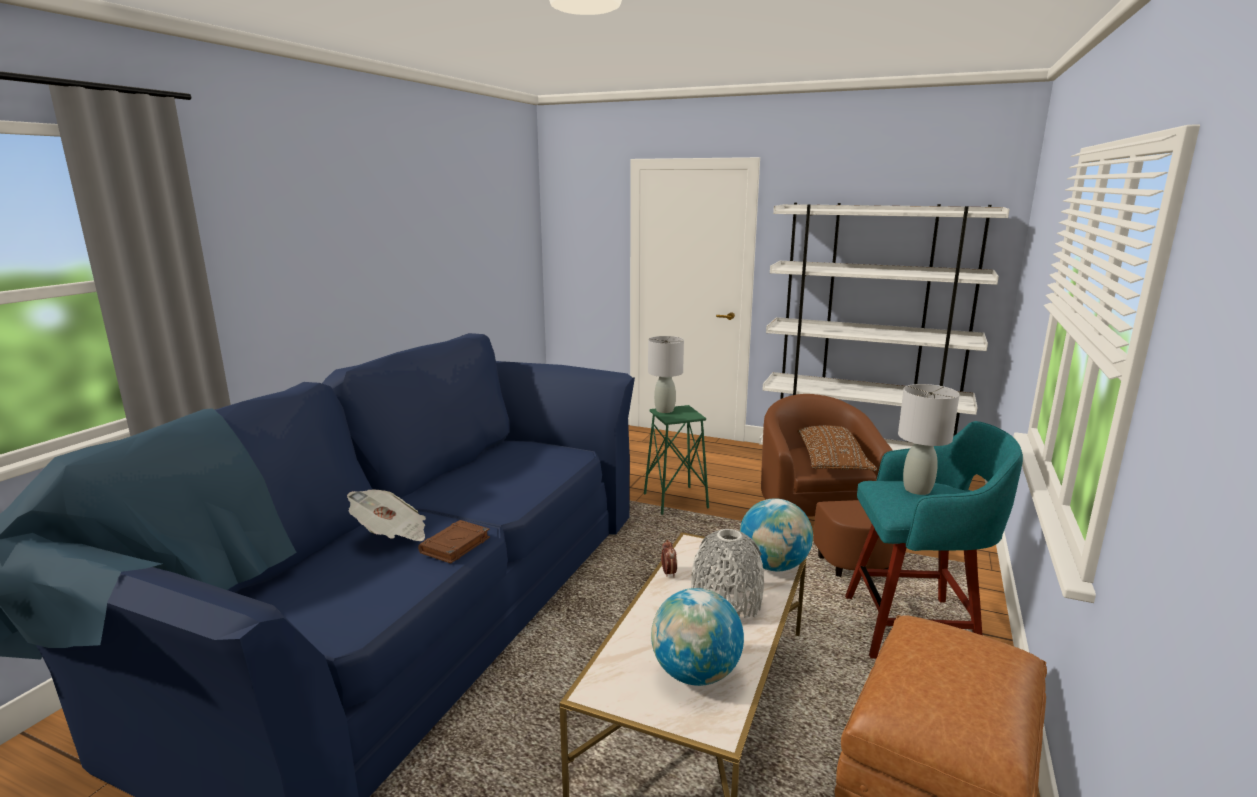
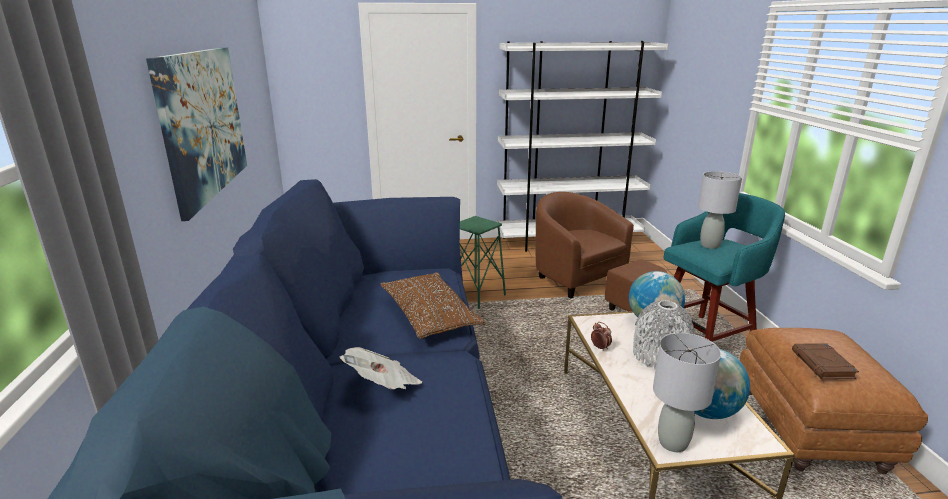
camera: 30 degrees left, 5 degrees up
brown book [418,520,490,564] -> brown book moved to [792,343,859,380]
grey table lamp [648,336,684,413] -> grey table lamp moved to [653,333,721,452]
brown pillow [798,425,877,471] -> brown pillow moved to [381,272,485,339]
none -> picture [146,47,247,221]

